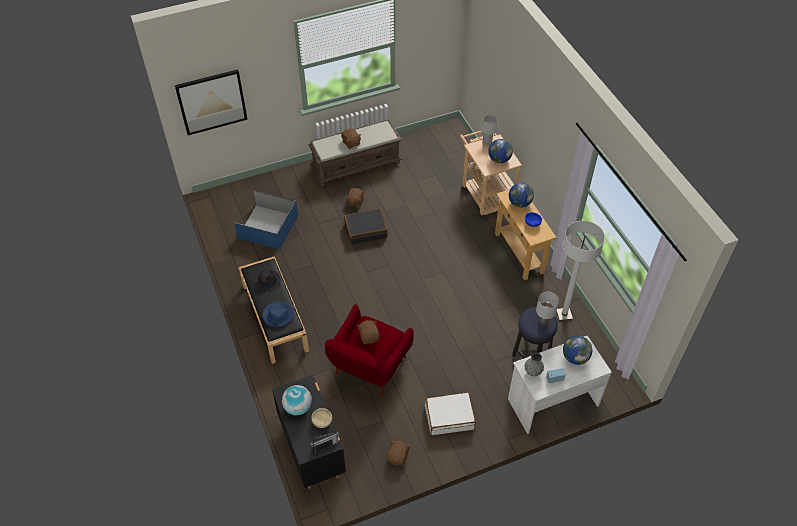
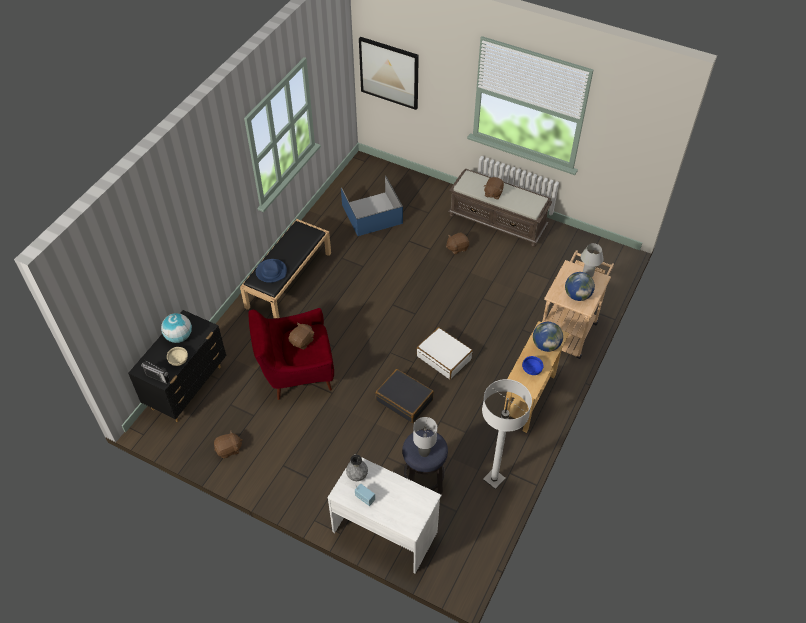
camera: 50 degrees right, 0 degrees up
black hat [255,269,281,291] -> none
black suitcase [344,209,388,245] -> black suitcase moved to [375,369,434,423]
white suitcase [425,392,476,435] -> white suitcase moved to [417,327,473,379]
globe [563,336,592,365] -> none

